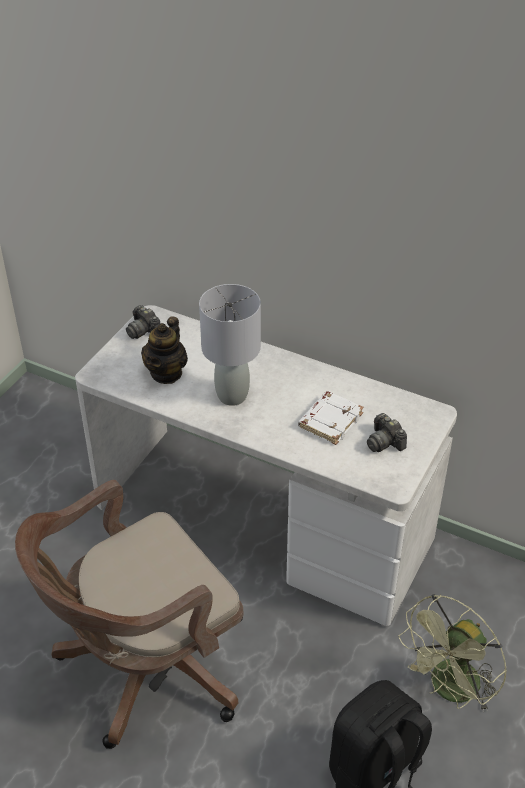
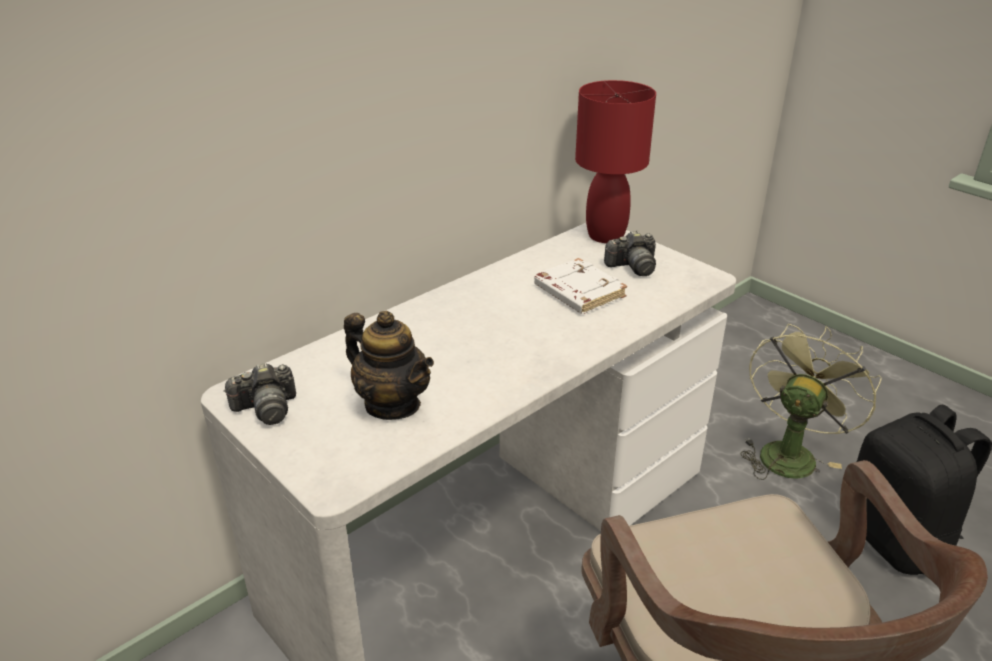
camera: 70 degrees left, 10 degrees down
grey table lamp [199,284,261,406] -> none
green fan [399,594,507,713] -> green fan turned 120 degrees counterclockwise [740,324,882,480]
none -> red table lamp [575,80,656,243]

